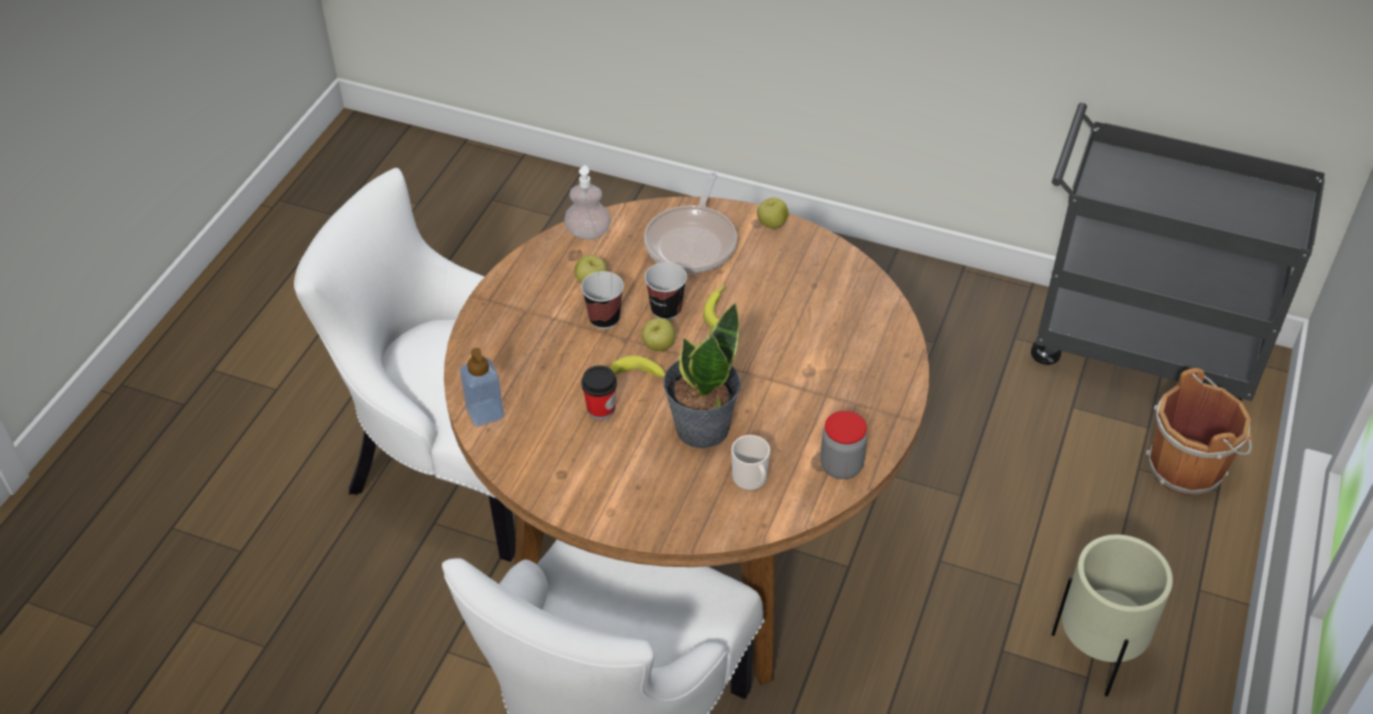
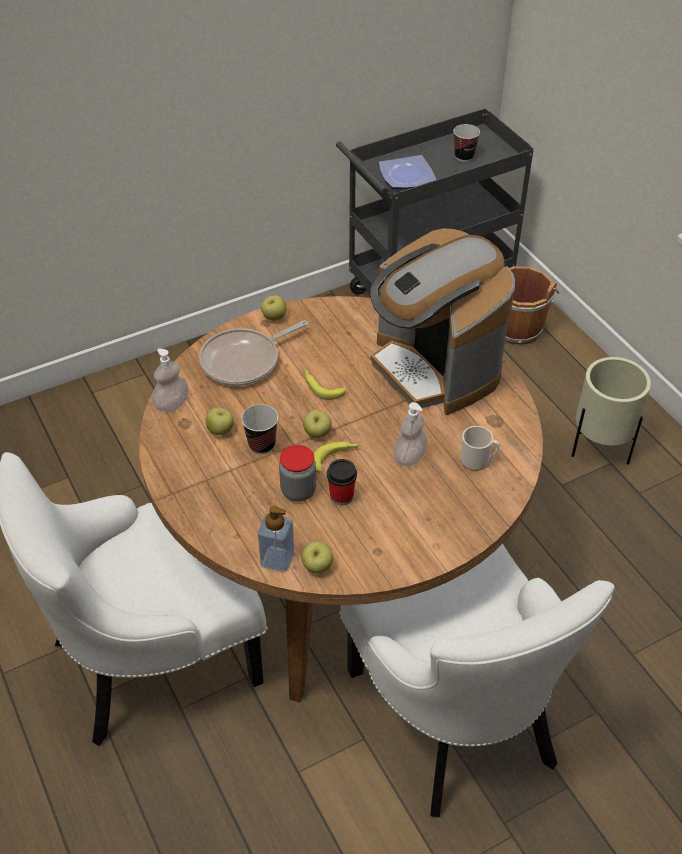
camera: 50 degrees left, 0 degrees up
frying pan [644,172,737,273] -> frying pan turned 90 degrees clockwise [199,320,308,386]
cup [645,262,687,320] -> cup moved to [453,124,480,162]
potted plant [663,302,741,449] -> soap dispenser [394,402,427,466]
jar [820,411,867,479] -> jar moved to [279,445,316,502]
none -> apple [301,541,333,573]
none -> coffee machine [370,228,515,415]
none -> plate [379,155,436,189]

